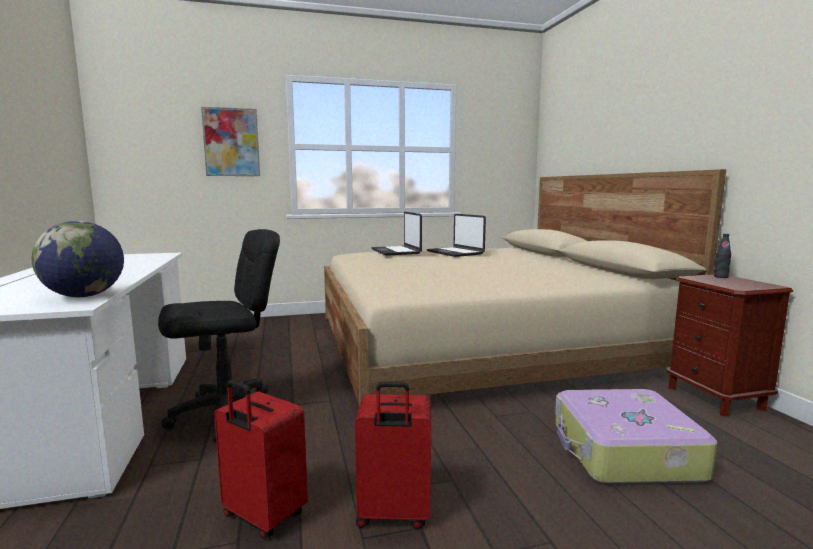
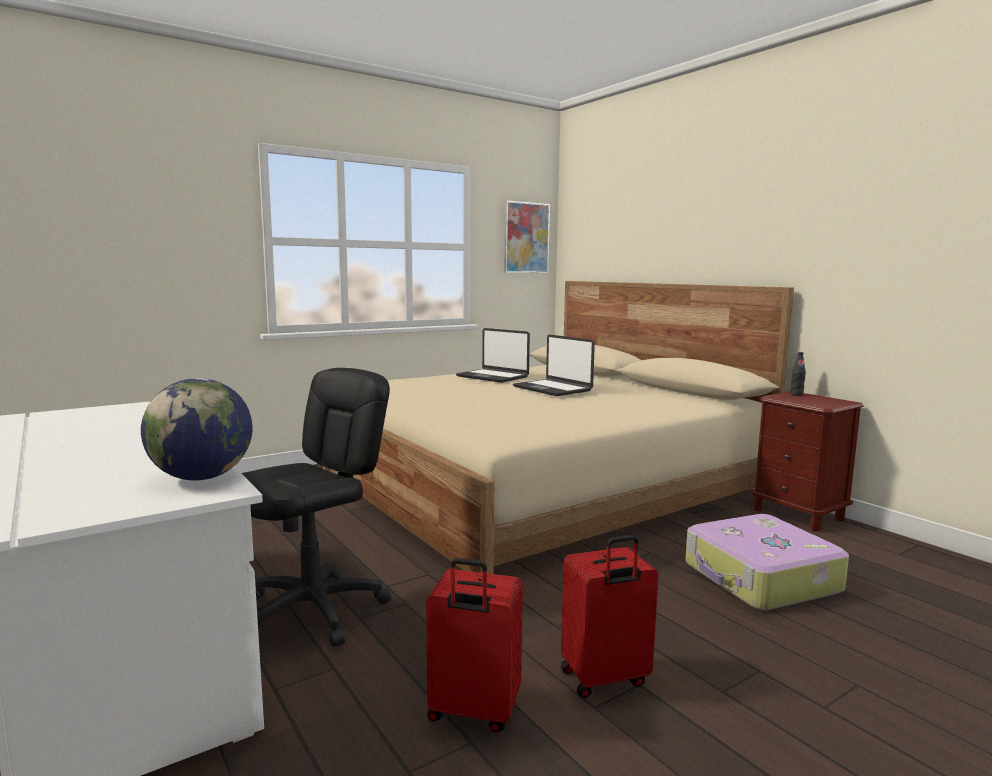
camera: 20 degrees left, 0 degrees up
picture [201,107,260,176] -> picture moved to [504,201,550,273]
laptop [371,212,422,256] -> laptop moved to [513,334,595,396]

